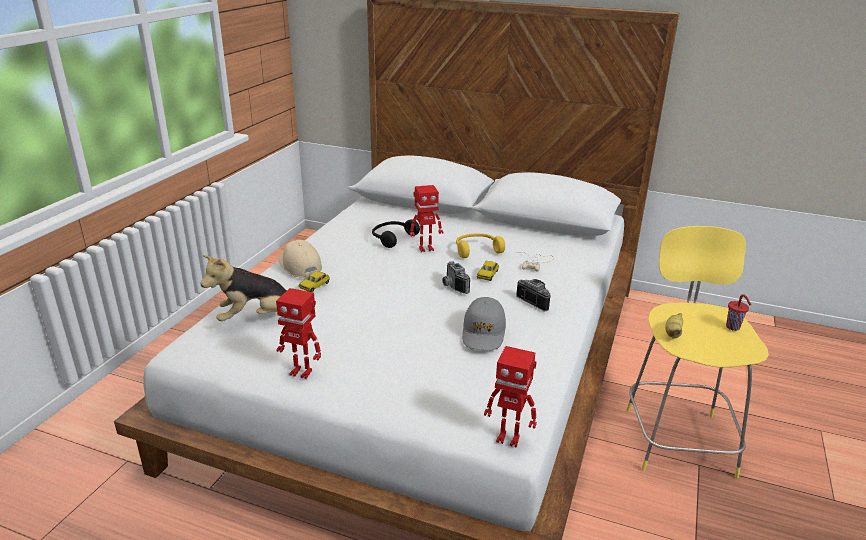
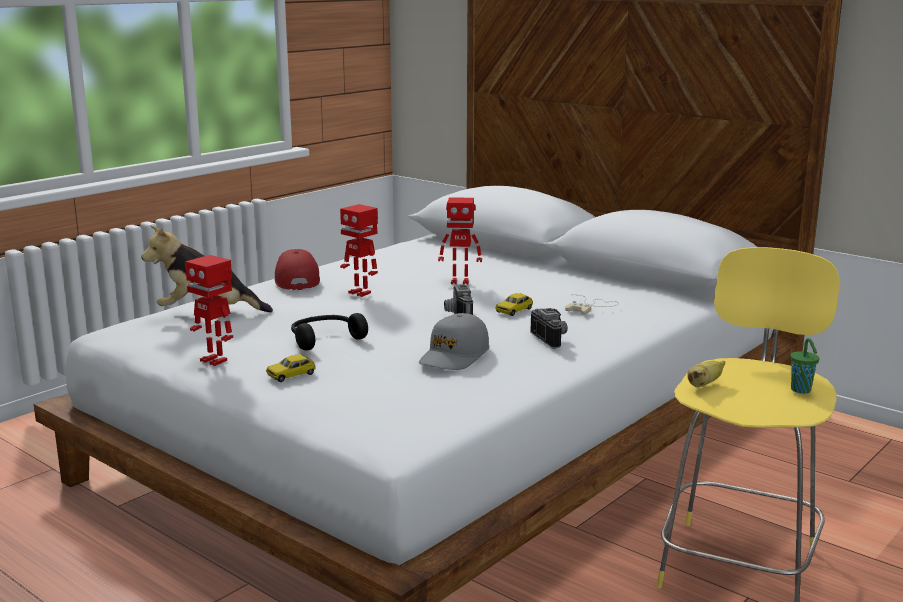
camera: 20 degrees right, 10 degrees down
beige cap [278,240,322,278] -> red cap [275,249,320,290]
toy car [298,271,330,292] -> toy car moved to [266,354,316,382]
black headphones [372,219,420,248] -> black headphones moved to [291,313,368,350]
yellow headphones [456,233,505,258] -> none
toy robot [484,346,537,448] -> toy robot moved to [340,204,378,297]
red cup [726,294,752,331] -> green cup [790,338,819,394]

